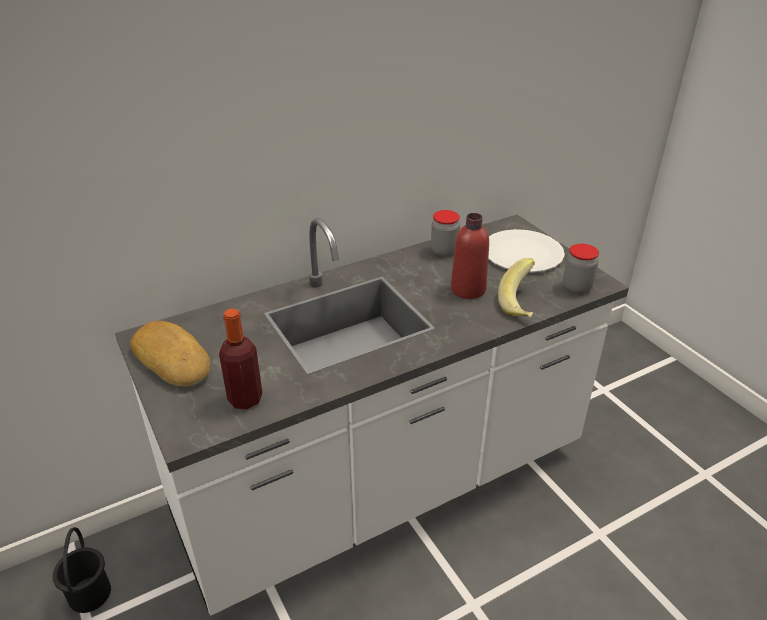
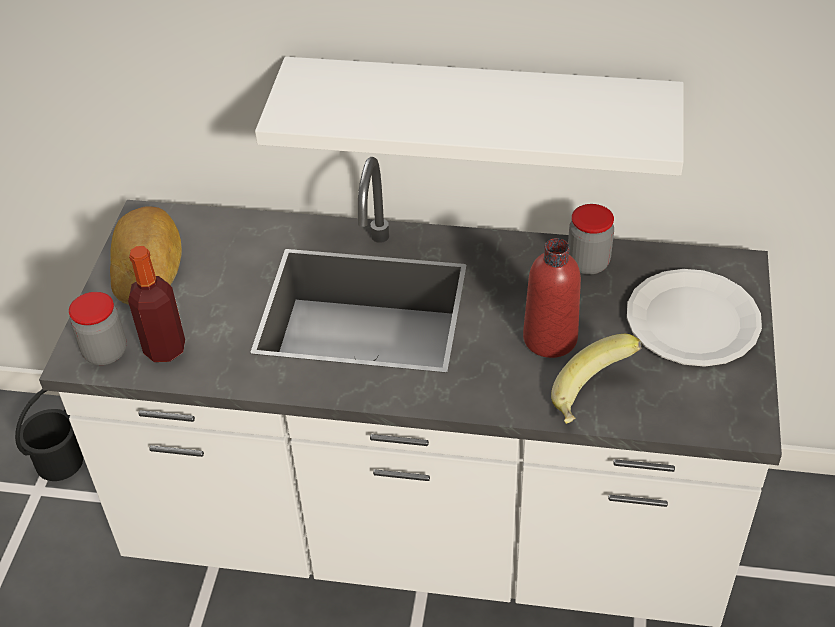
camera: 40 degrees right, 10 degrees up
jar [563,244,599,294] -> jar moved to [69,292,127,365]
none -> white shelf [255,57,684,176]

